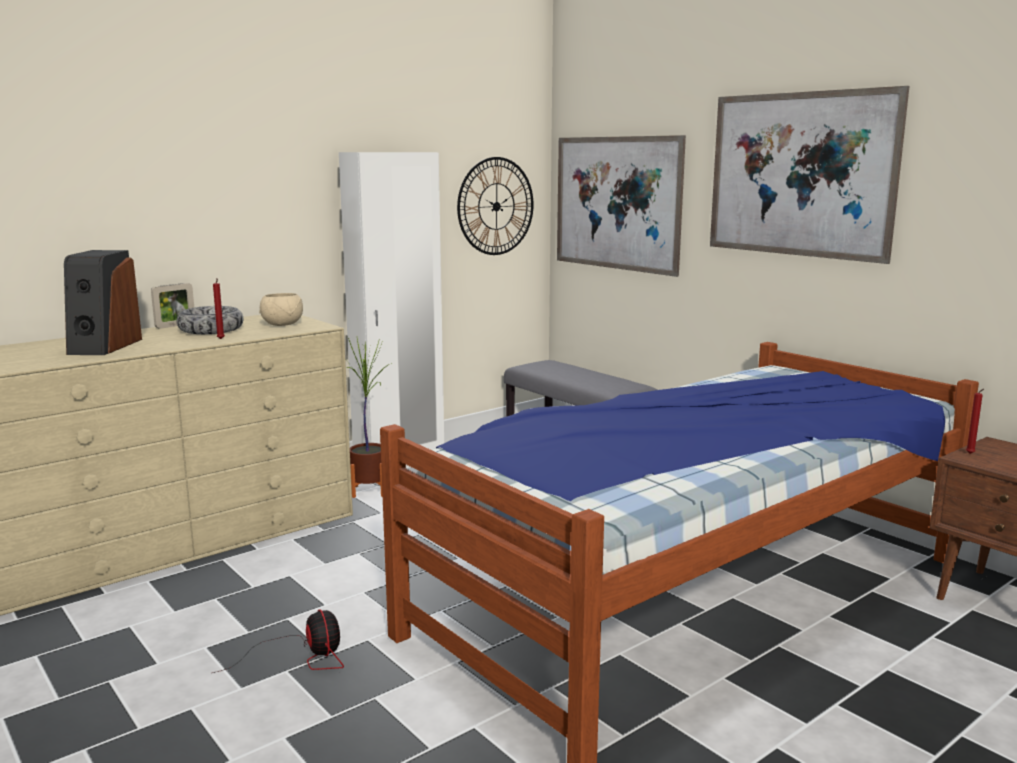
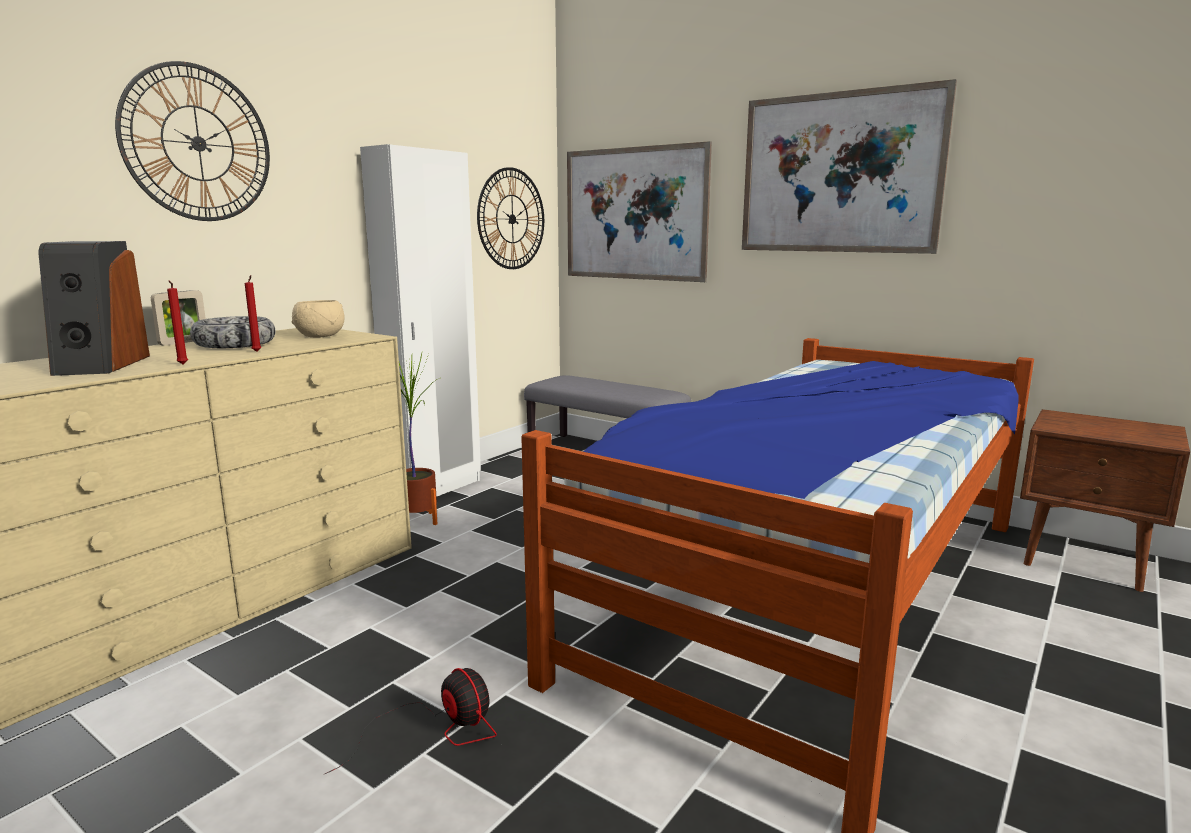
camera: 15 degrees left, 0 degrees up
red candle [966,389,984,454] -> red candle moved to [167,281,188,364]
none -> wall clock [115,61,270,221]

